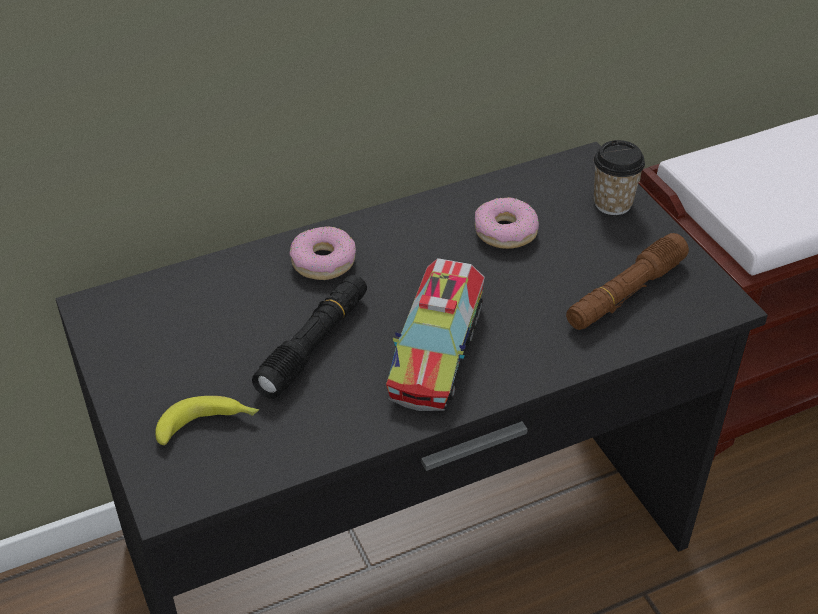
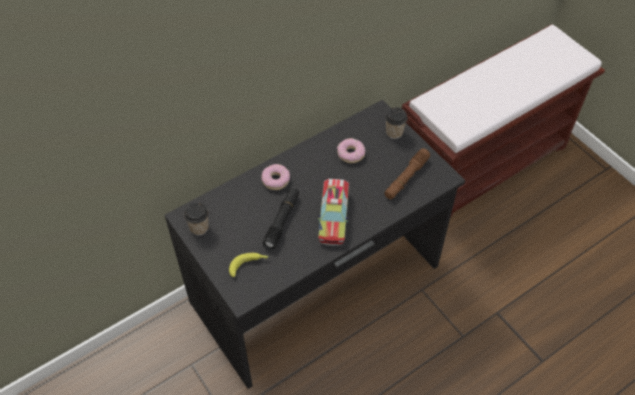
camera: 10 degrees left, 10 degrees up
none -> cup [184,202,209,235]

